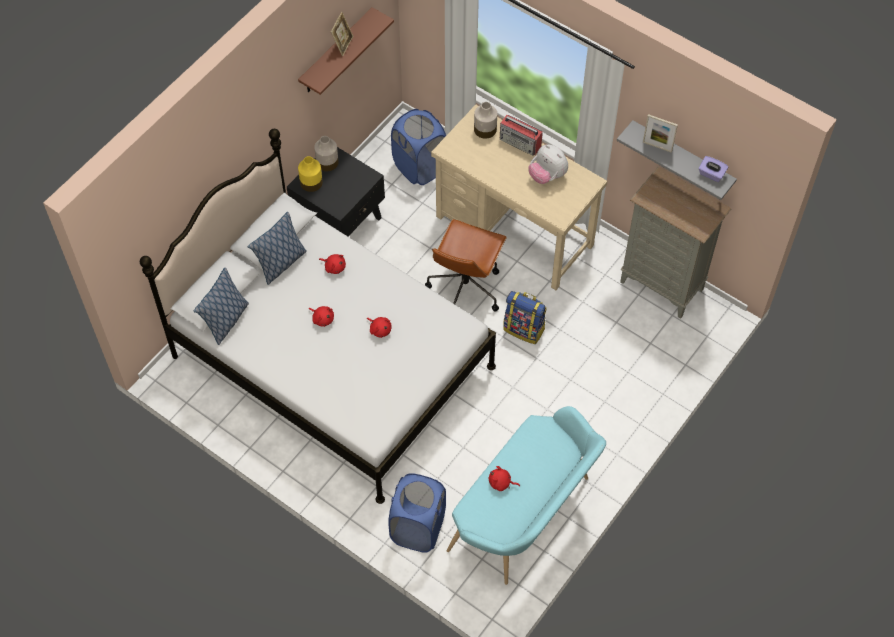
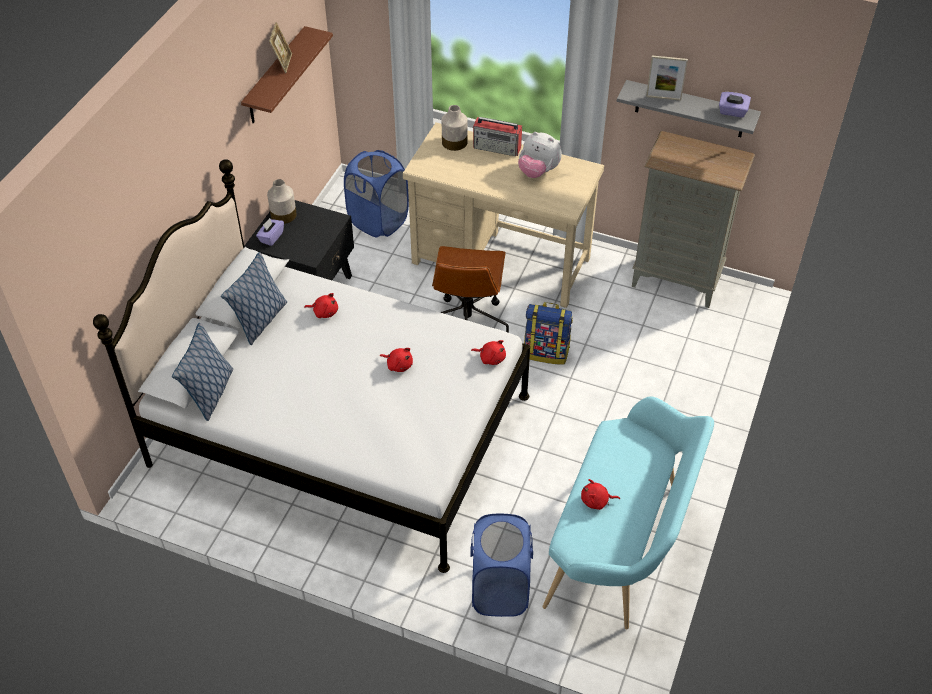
camera: 15 degrees left, 10 degrees down
yellow vase [298,156,323,192] -> purple tissue box [256,218,284,246]
red plush toy [309,306,334,327] -> red plush toy moved to [471,340,506,365]

